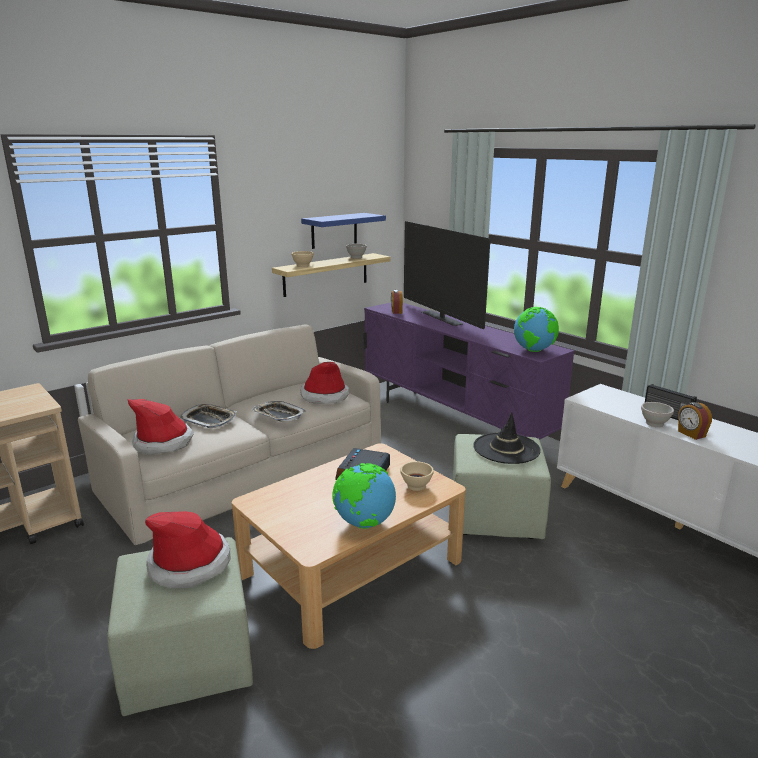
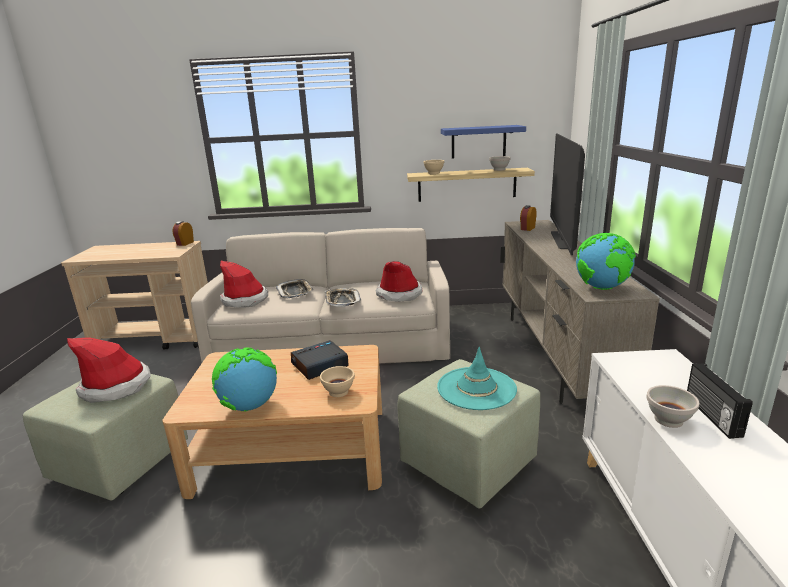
camera: 40 degrees right, 0 degrees up
purple tv stand [364,303,575,440] -> beige tv stand [500,220,660,404]
black hat [473,412,541,464] -> turquoise hat [437,347,517,410]
alarm clock [678,402,712,440] -> alarm clock moved to [172,221,194,246]

